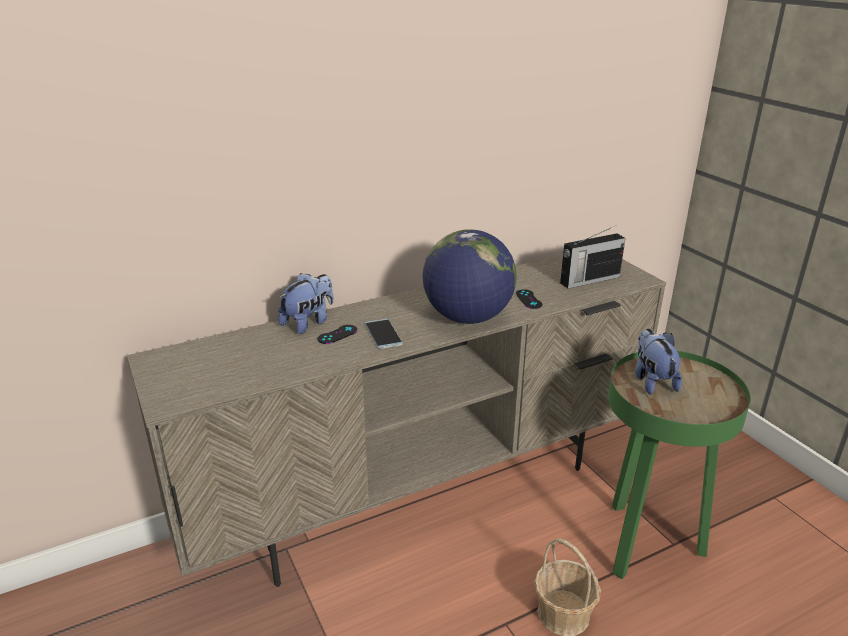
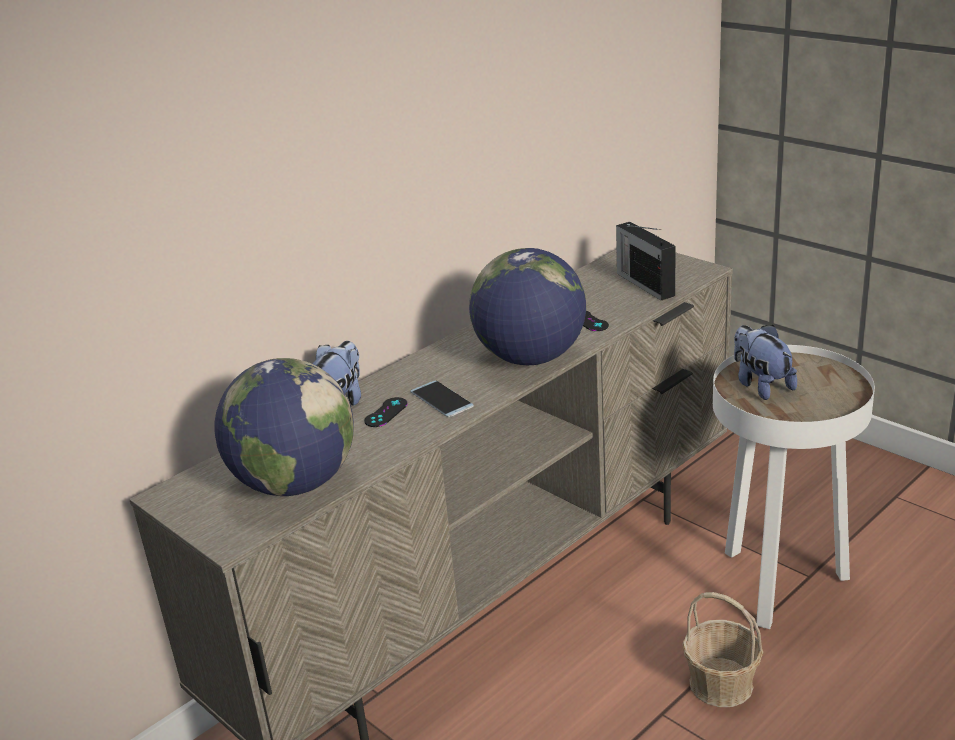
camera: 15 degrees left, 0 degrees up
radio [560,228,626,288] -> radio turned 105 degrees clockwise [616,222,676,300]
green side table [608,351,751,579] -> white side table [713,345,875,629]
none -> globe [214,358,354,496]

